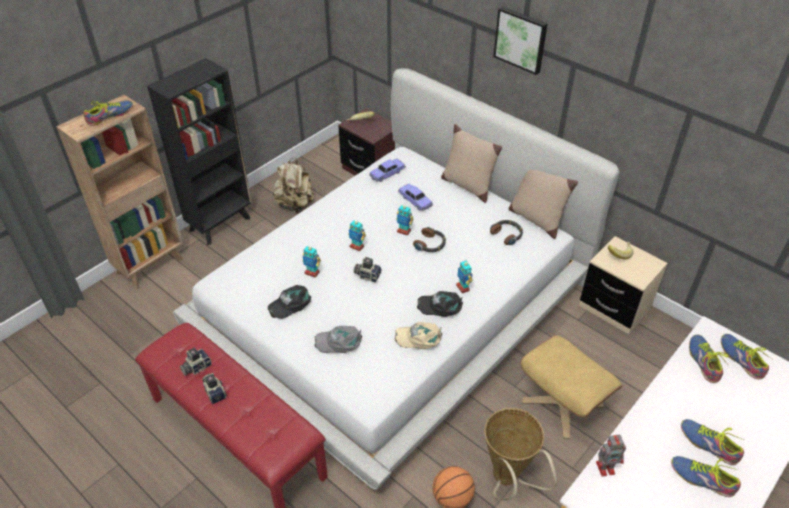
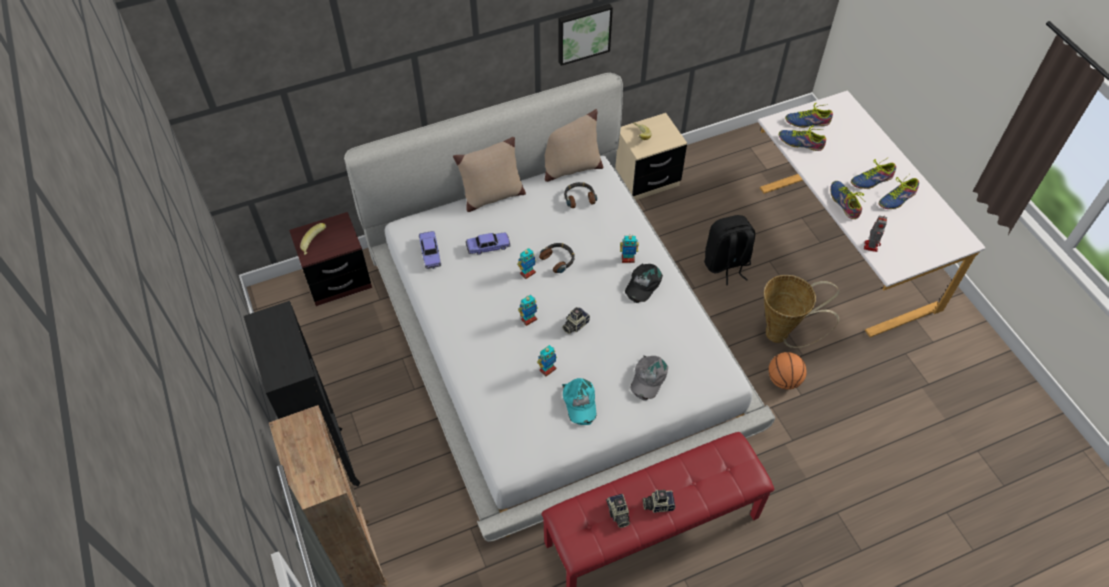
camera: 65 degrees left, 10 degrees up
shoe [84,100,133,126] -> shoe moved to [830,181,864,219]
black cap [268,285,311,319] -> turquoise cap [562,378,597,425]
beige backpack [273,158,314,213] -> none
beige cap [395,322,442,349] -> none
picture [493,6,548,75] -> picture moved to [558,4,613,66]
beige ottoman [521,335,622,439] -> black backpack [704,215,755,285]

